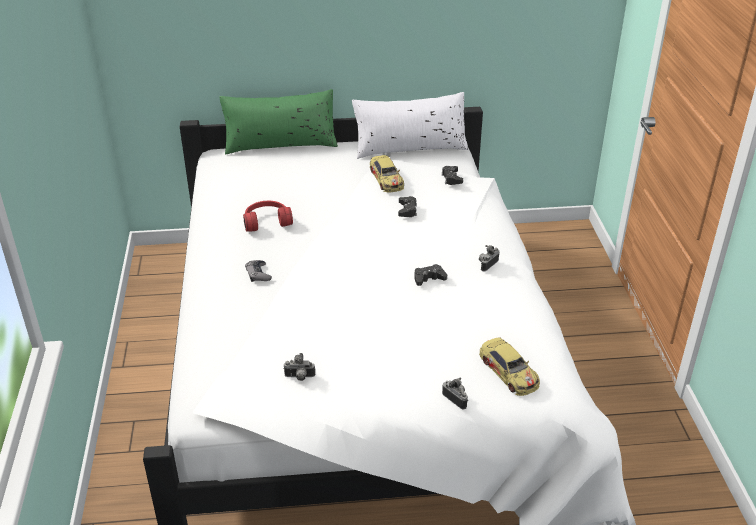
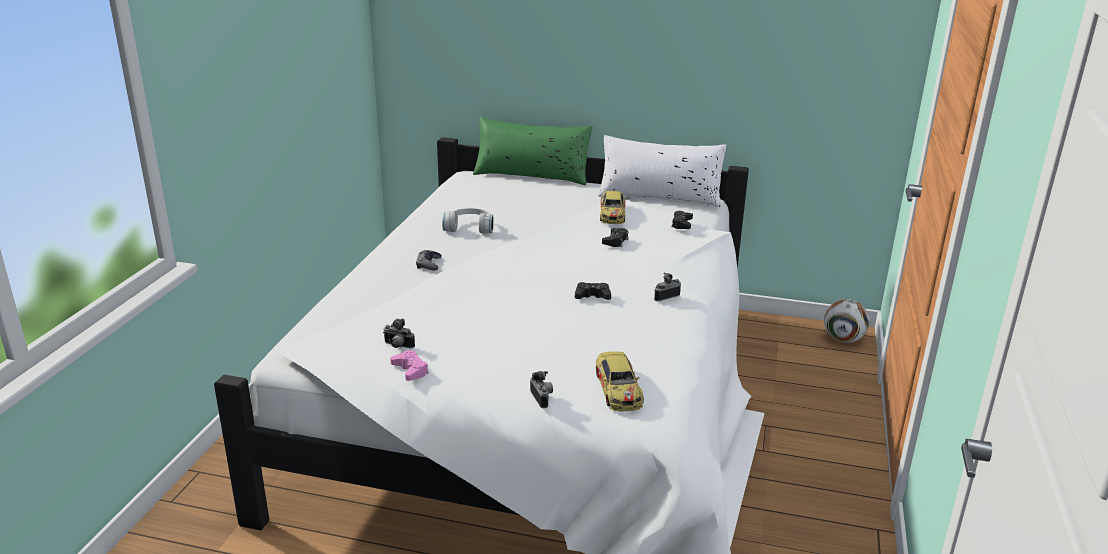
camera: 20 degrees right, 10 degrees down
red headphones [243,201,293,231] -> white headphones [442,208,494,233]
none -> pink game controller [390,350,429,381]
none -> football [824,299,869,343]

